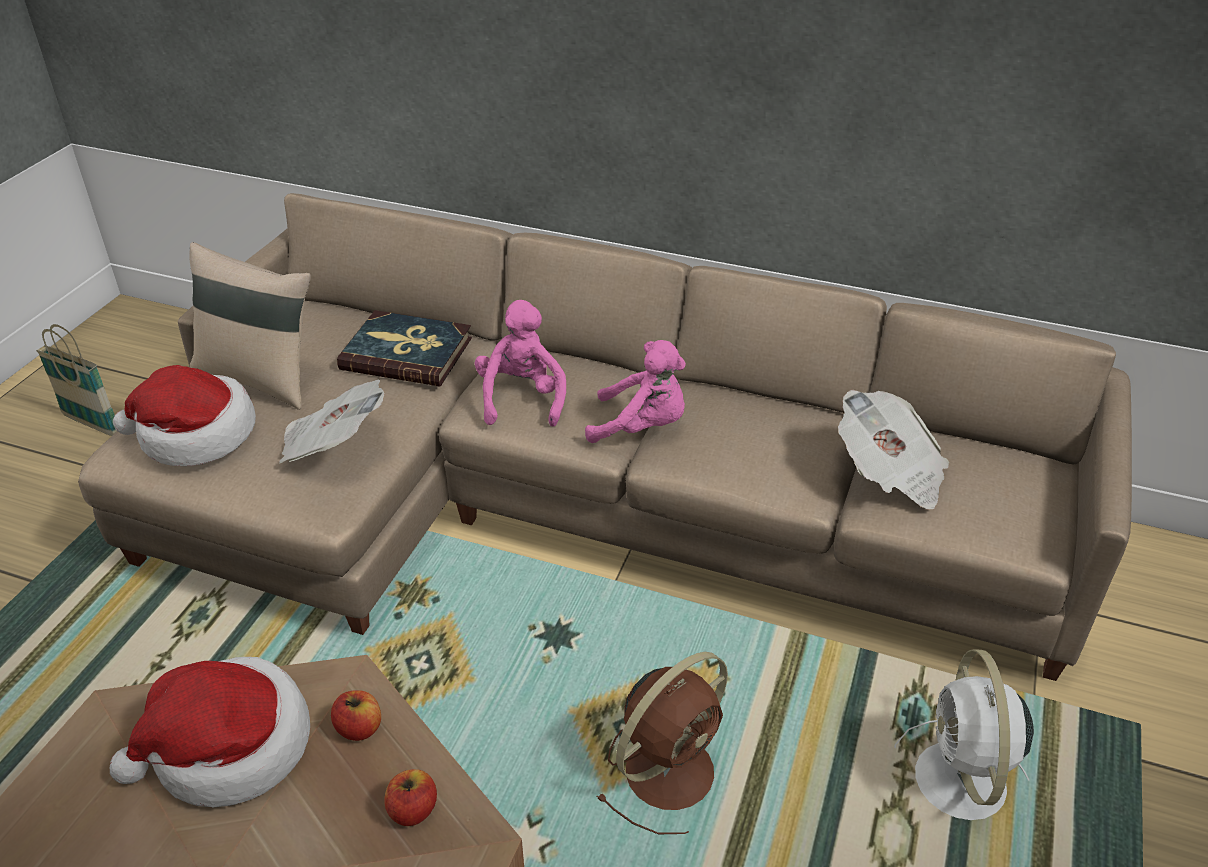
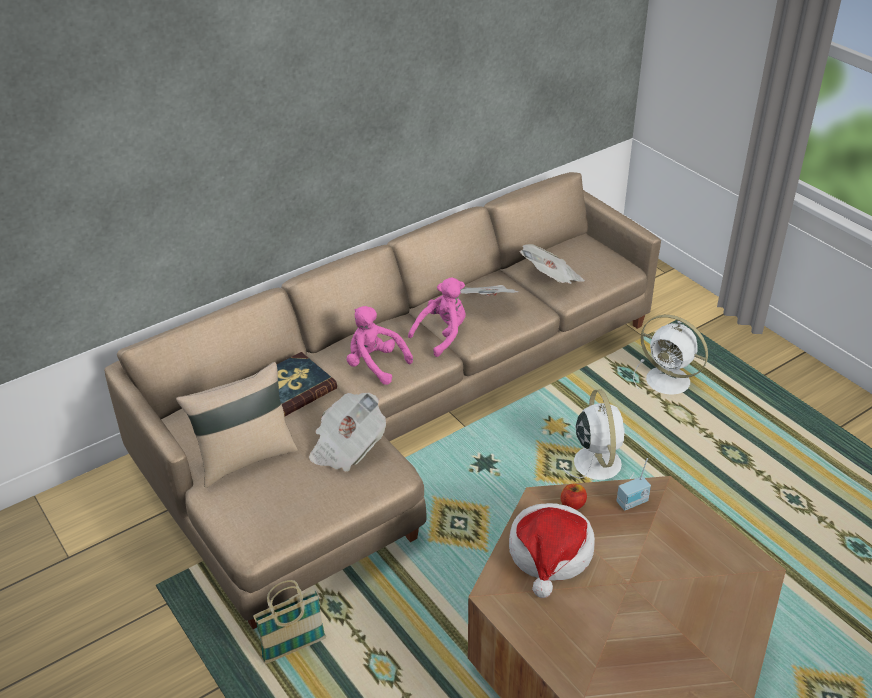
camera: 55 degrees left, 0 degrees up
basket [36,324,117,436] -> basket moved to [253,580,326,664]
hat [113,365,256,466] -> none
apple [384,769,437,826] -> radio [616,458,651,511]
brown fan [596,652,728,834] -> white fan [562,389,634,480]
none -> newspaper [461,285,519,297]

